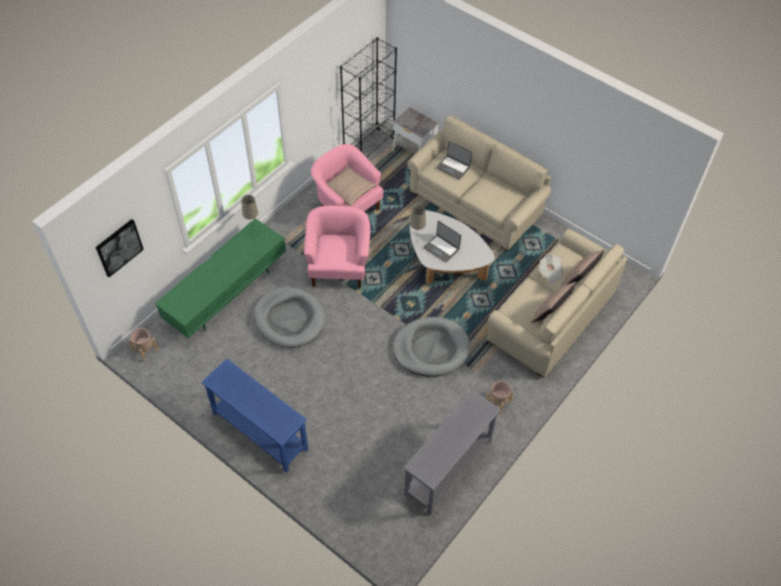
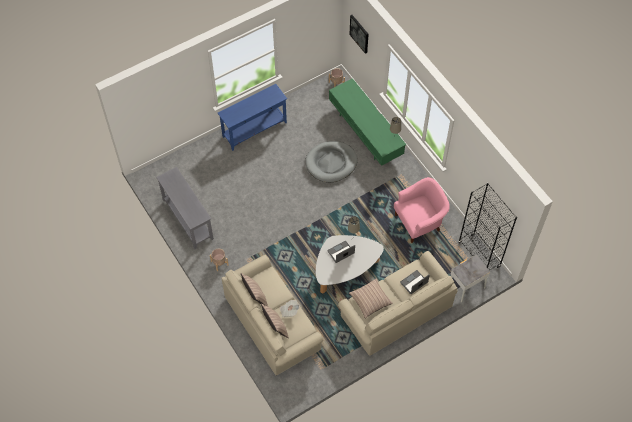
camera: 110 degrees right, 5 degrees up
pink armchair [304,206,370,289] -> none
pillow [326,166,377,207] -> pillow moved to [349,278,393,319]
grey dog bed [393,317,470,377] -> none

